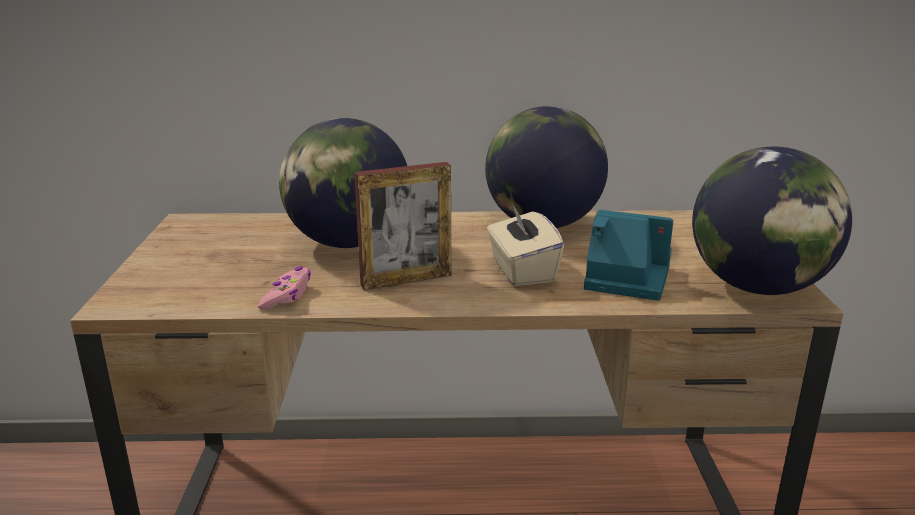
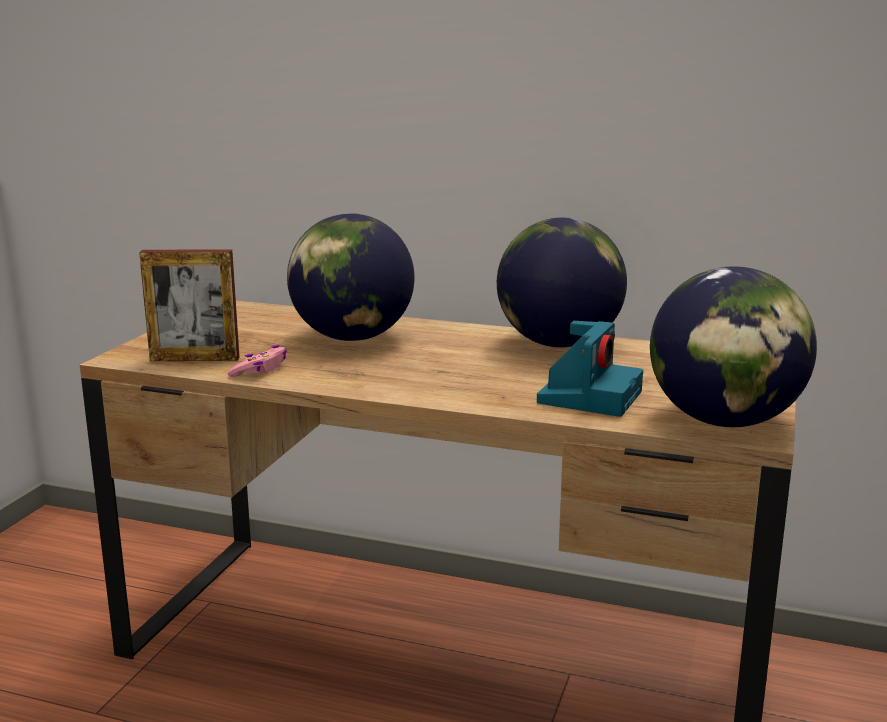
camera: 20 degrees right, 5 degrees down
picture frame [354,162,451,290] -> picture frame moved to [139,249,240,361]
beige tissue box [487,202,564,286] -> none
camera [584,210,673,301] -> camera turned 75 degrees clockwise [537,321,643,417]

